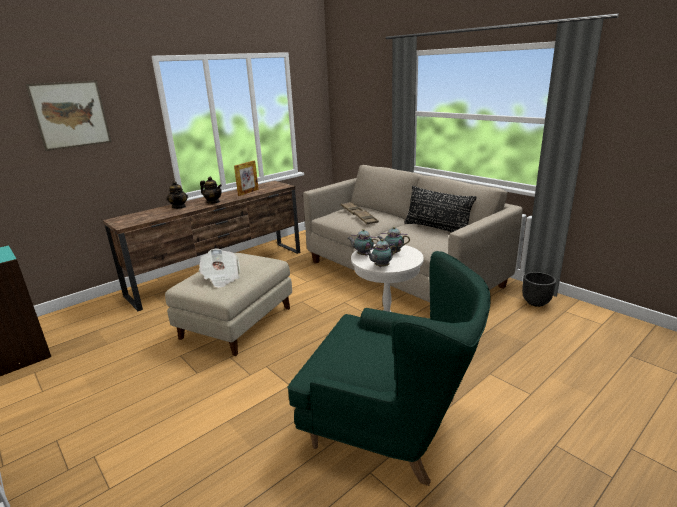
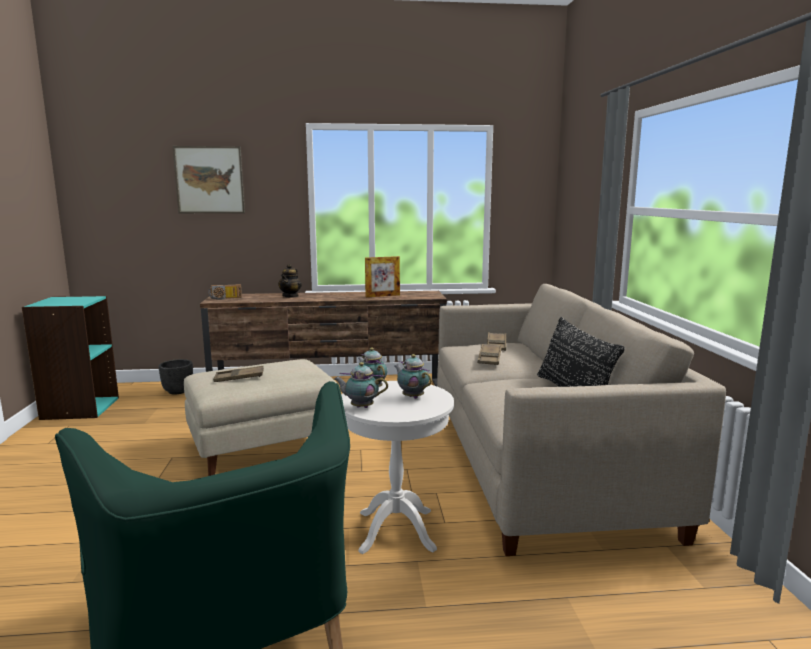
camera: 35 degrees right, 10 degrees down
newspaper [199,249,240,288] -> brown tray [213,366,264,382]
teapot [200,177,222,204] -> none
black planter [522,272,556,307] -> black planter moved to [159,359,193,394]
none -> radio [208,284,242,300]

